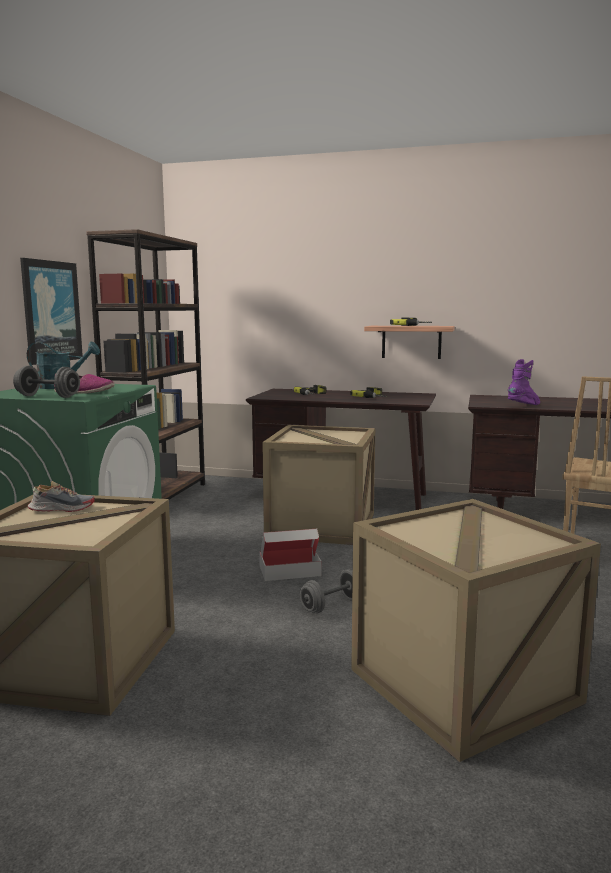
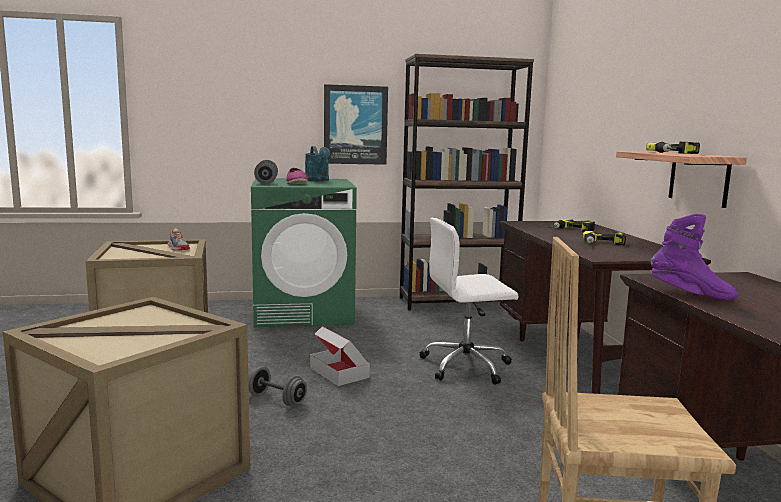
camera: 65 degrees right, 0 degrees up
crate [262,425,375,545] -> white office chair [419,218,518,385]

